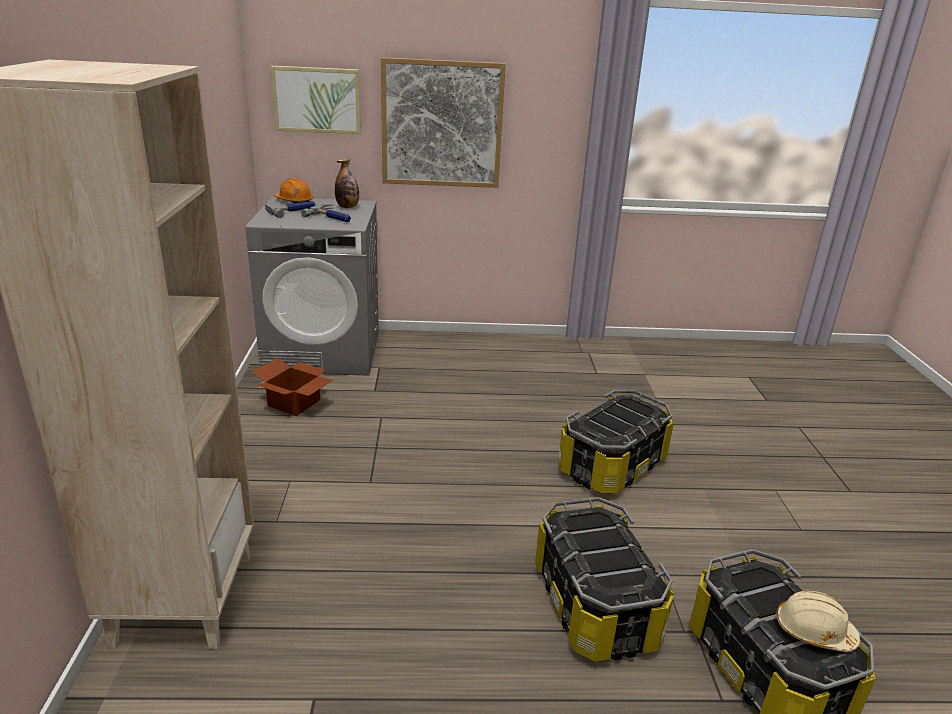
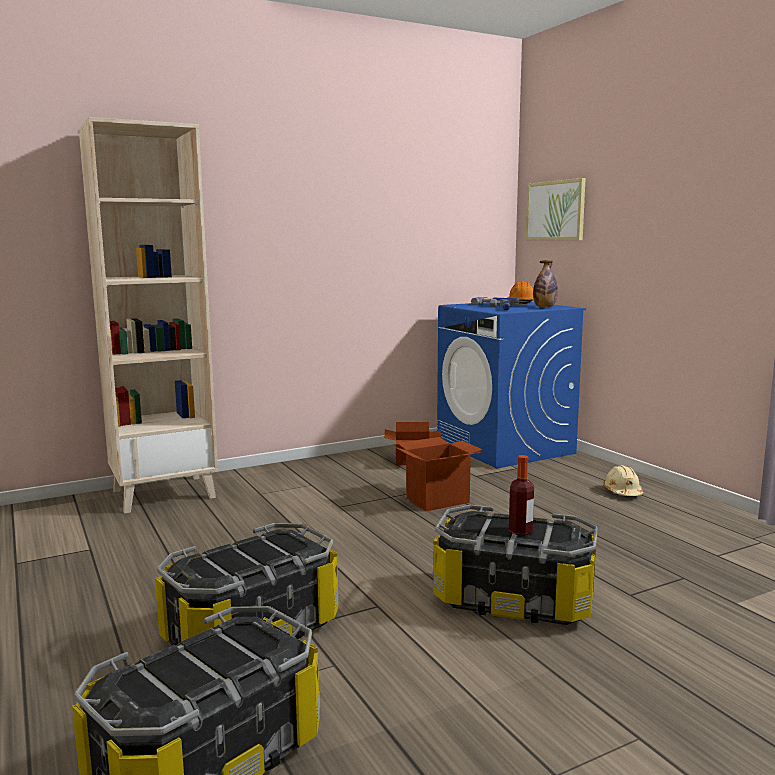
camera: 65 degrees right, 15 degrees down
grey washing machine [245,197,379,376] -> blue washing machine [437,302,586,469]
picture [381,57,506,188] -> none
beige hard hat [776,591,860,652] -> beige hard hat moved to [603,465,643,496]
none -> cardboard box [395,437,483,511]
none -> bottle [509,455,534,535]

